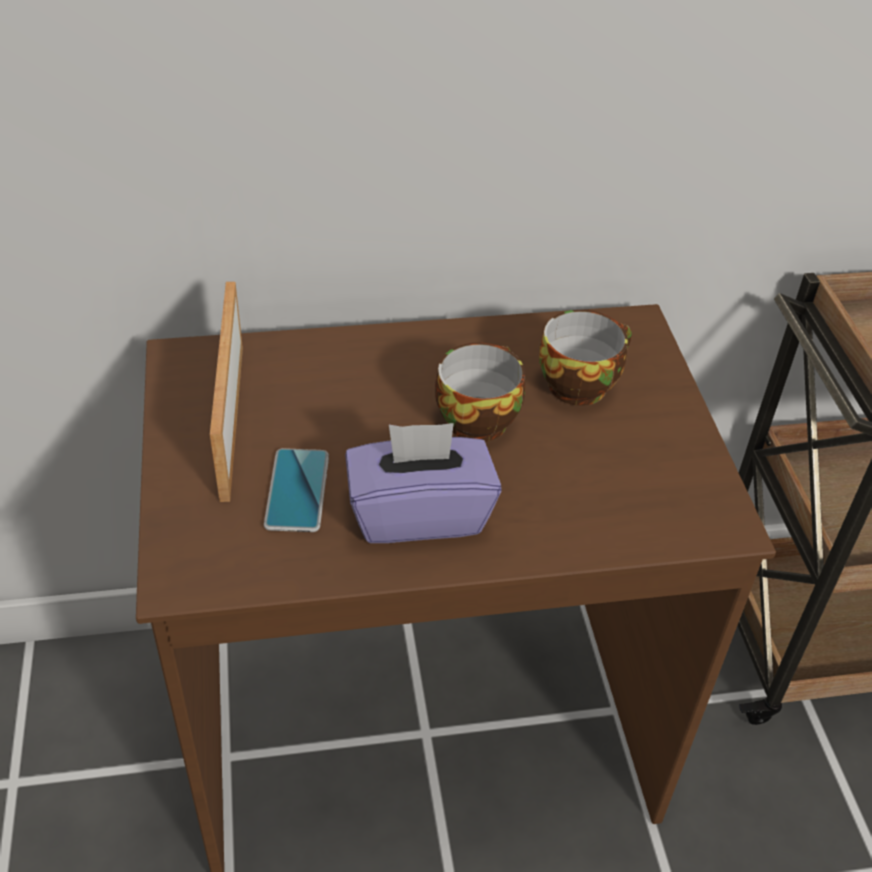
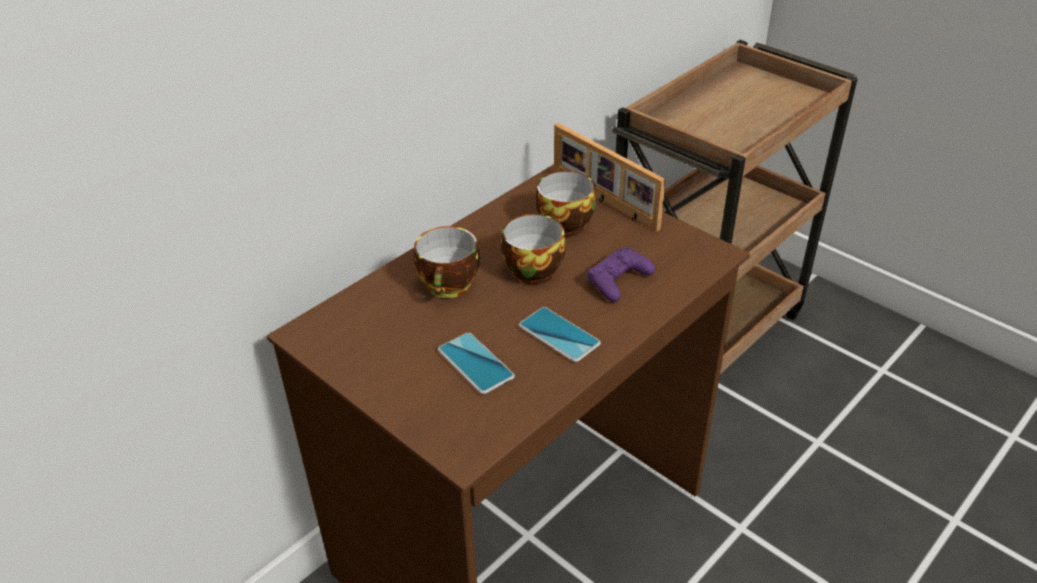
camera: 35 degrees left, 5 degrees down
picture frame [210,282,243,502] -> picture frame moved to [554,123,666,232]
purple tissue box [345,423,502,543] -> phone [519,307,601,362]
none -> cup [414,226,479,298]
none -> purple game controller [587,247,655,302]

